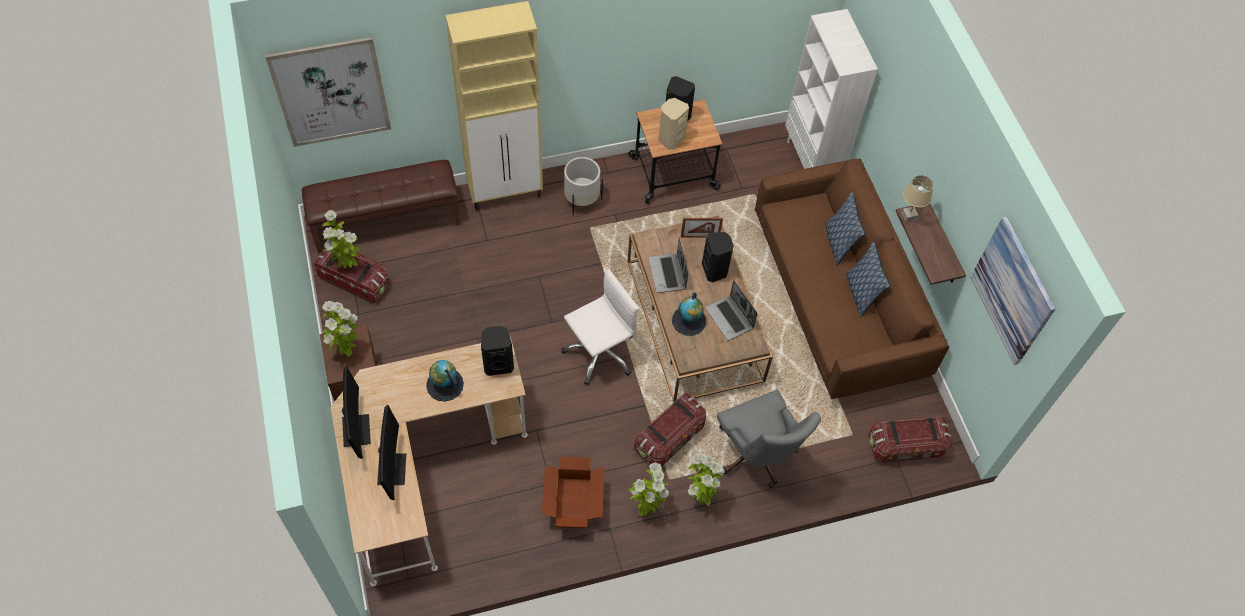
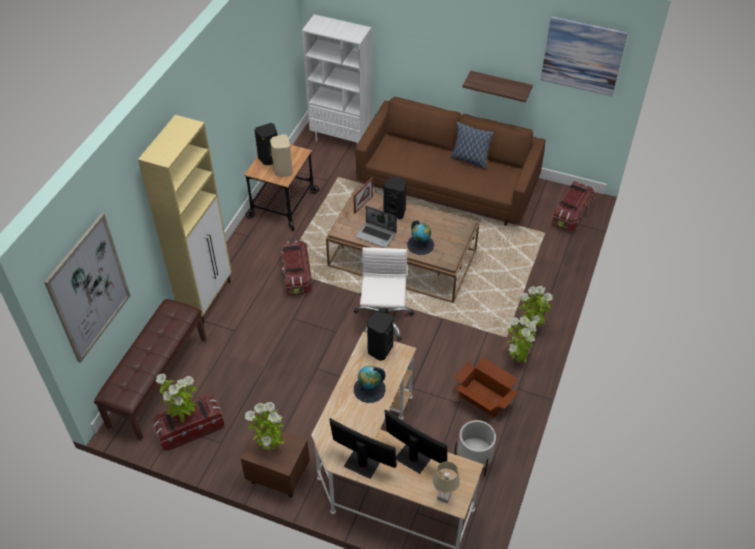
camera: 50 degrees left, 10 degrees down
white planter [564,157,603,215] -> white planter moved to [454,420,496,477]
storage box [634,393,706,467] -> storage box moved to [281,241,312,296]
laptop [705,280,758,341] -> none
grey office chair [717,389,821,488] -> none
pillow [825,192,865,265] -> none
beige table lamp [902,175,933,222] -> beige table lamp moved to [432,461,460,504]

